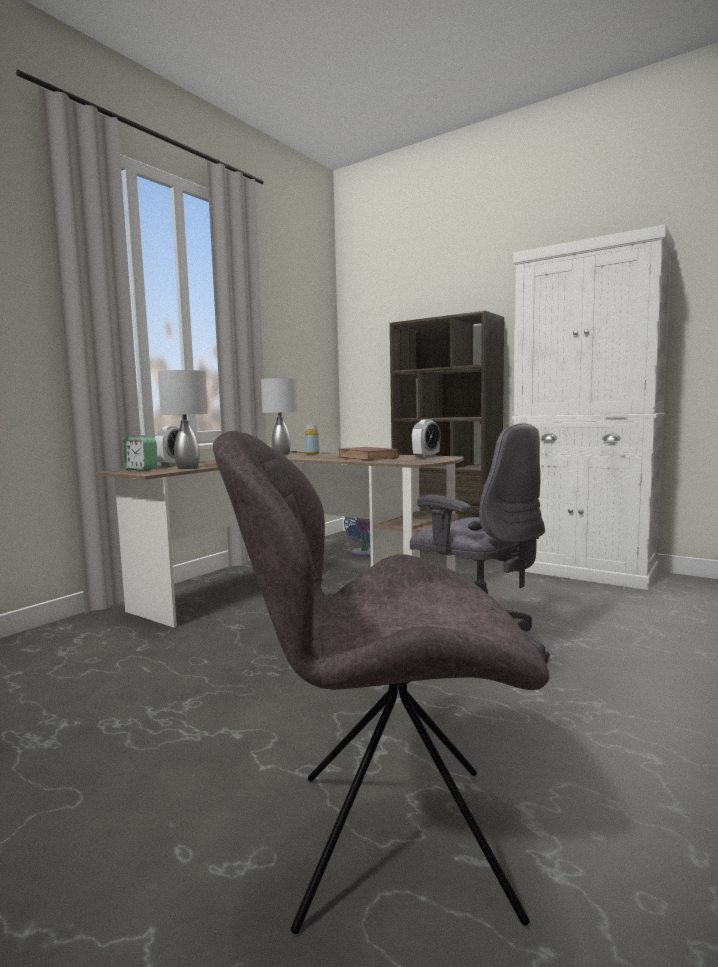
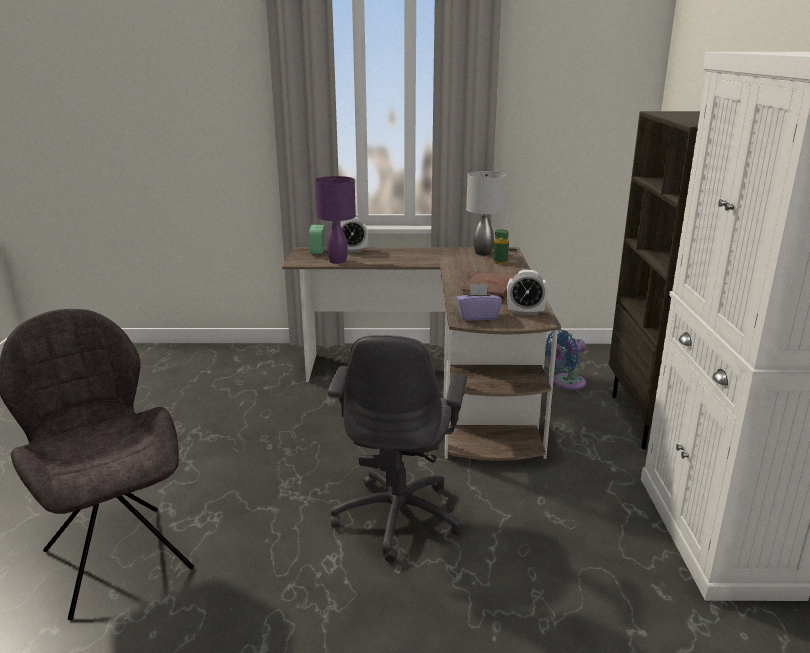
camera: 55 degrees right, 15 degrees up
grey table lamp [158,370,208,469] -> purple table lamp [315,176,356,264]
yellow bottle [305,424,319,454] -> green bottle [493,230,509,264]
none -> purple tissue box [456,284,502,320]

